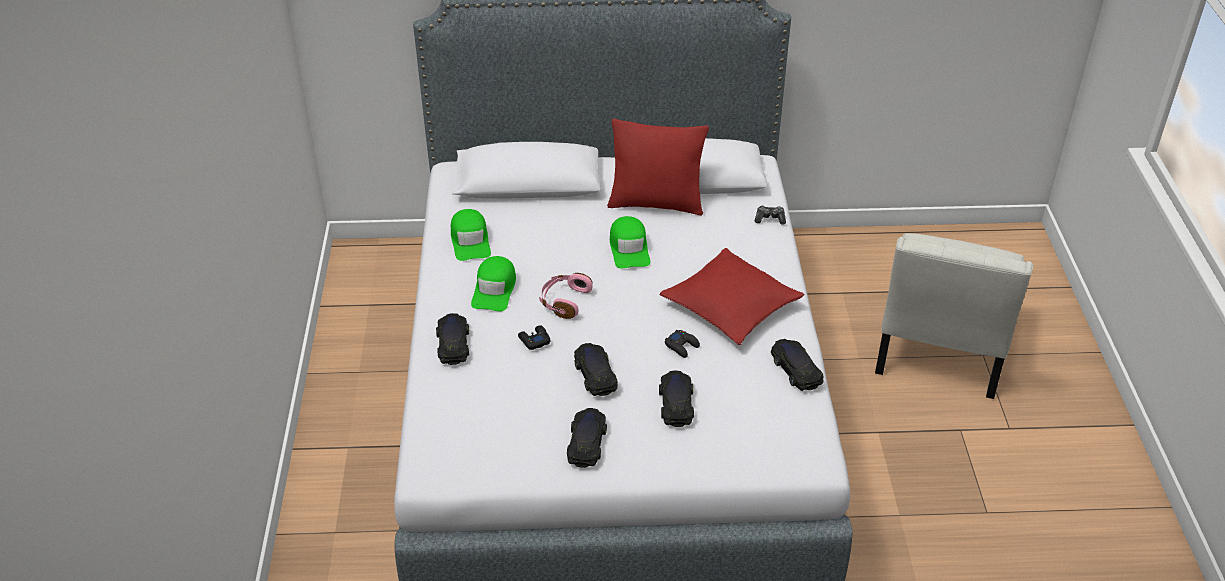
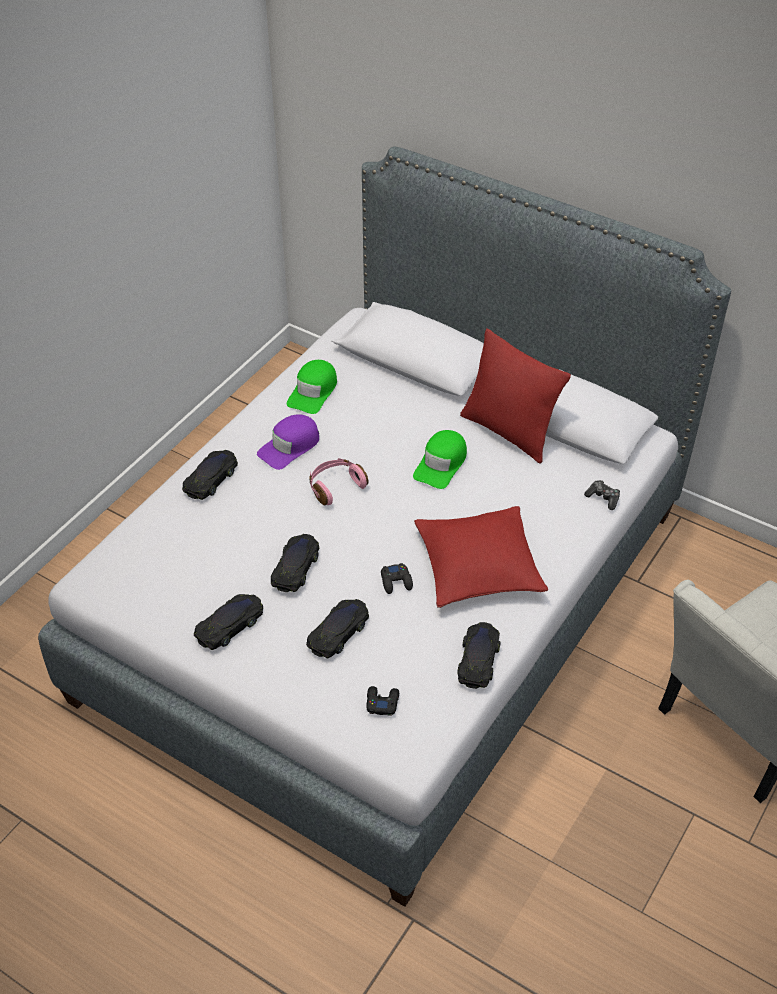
camera: 35 degrees right, 5 degrees up
green cap [471,256,516,311] -> purple cap [257,414,319,470]
black game controller [518,326,550,350] -> black game controller moved to [366,686,399,716]

